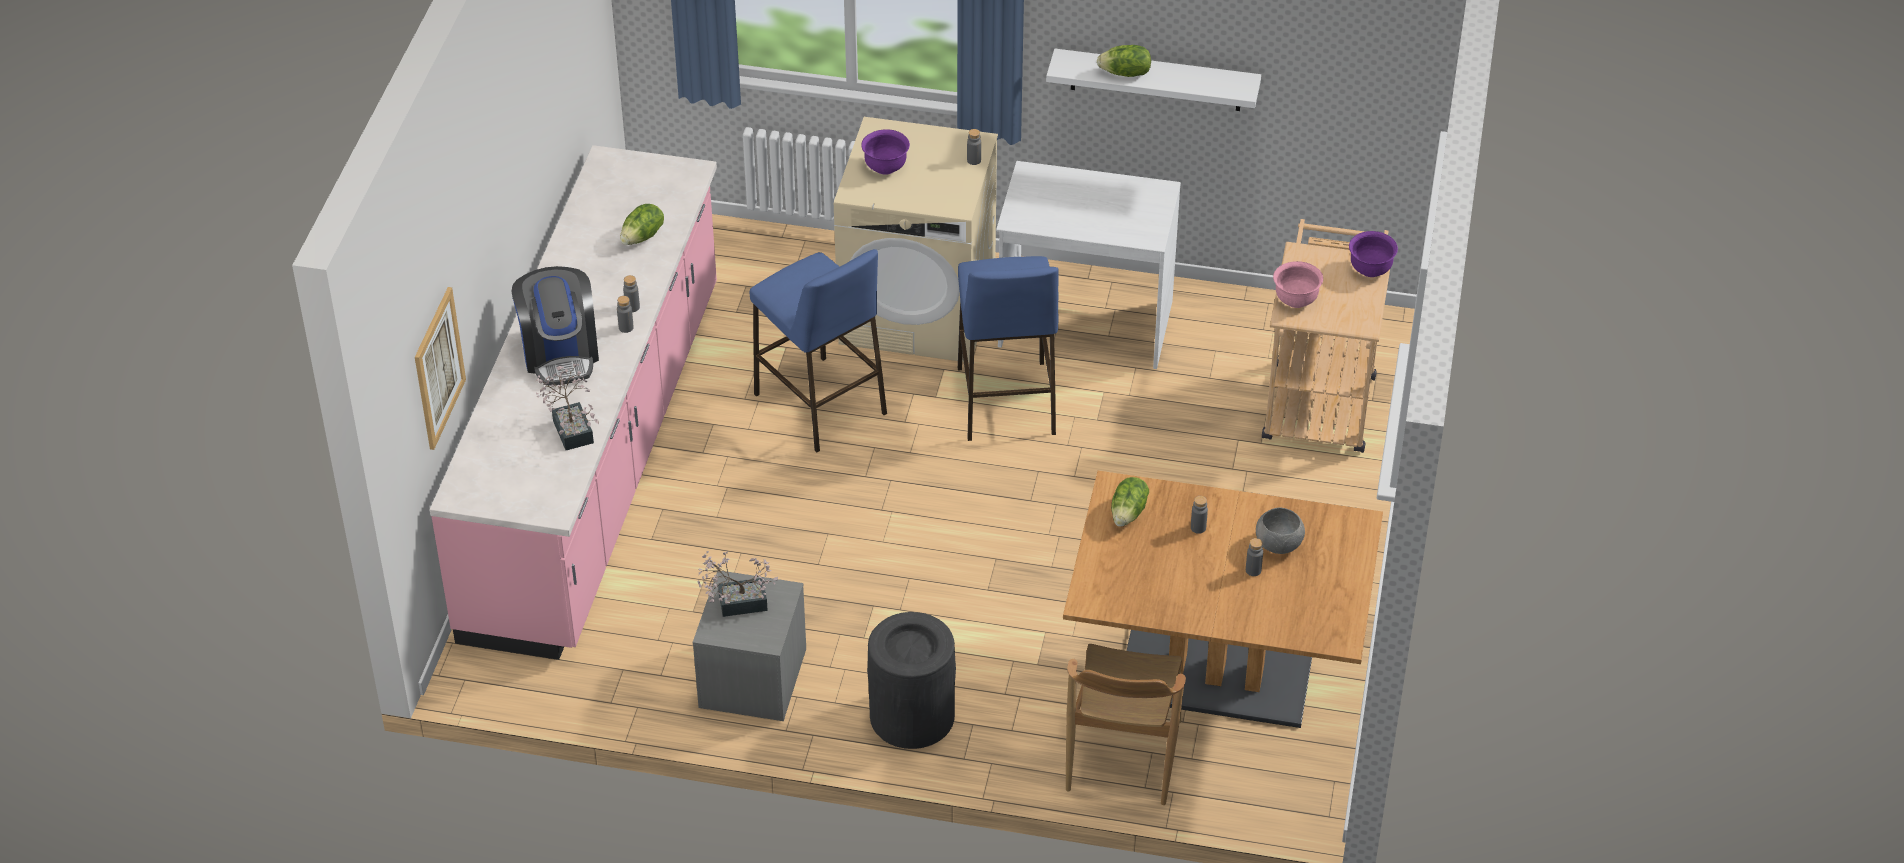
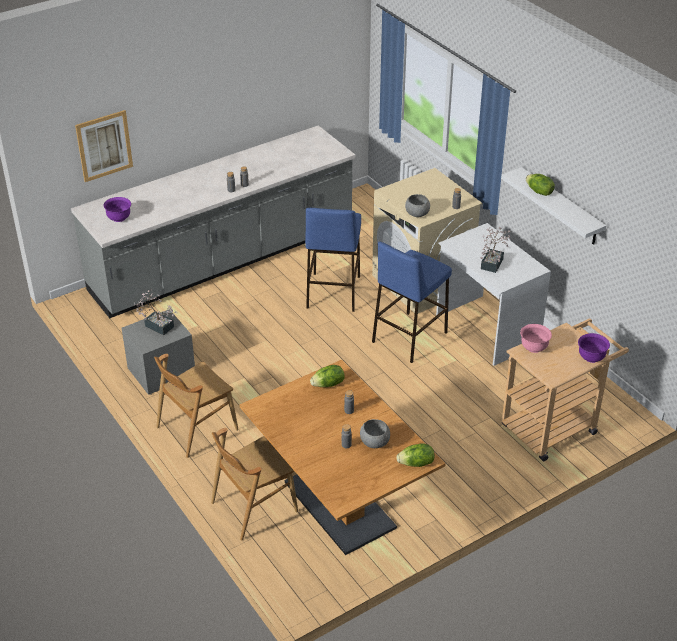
camera: 45 degrees right, 5 degrees down
pink counter [430,145,717,660] -> grey counter [71,125,355,318]
coffee machine [511,266,599,386] -> none
potted plant [535,364,599,450] -> potted plant moved to [481,227,511,273]
lettuce [620,204,664,245] -> lettuce moved to [396,444,435,467]
purple bowl [861,129,910,175] -> purple bowl moved to [103,197,131,222]
black trash can [867,612,956,749] -> brown chair [154,354,238,458]
none -> grey bowl [405,194,430,217]

